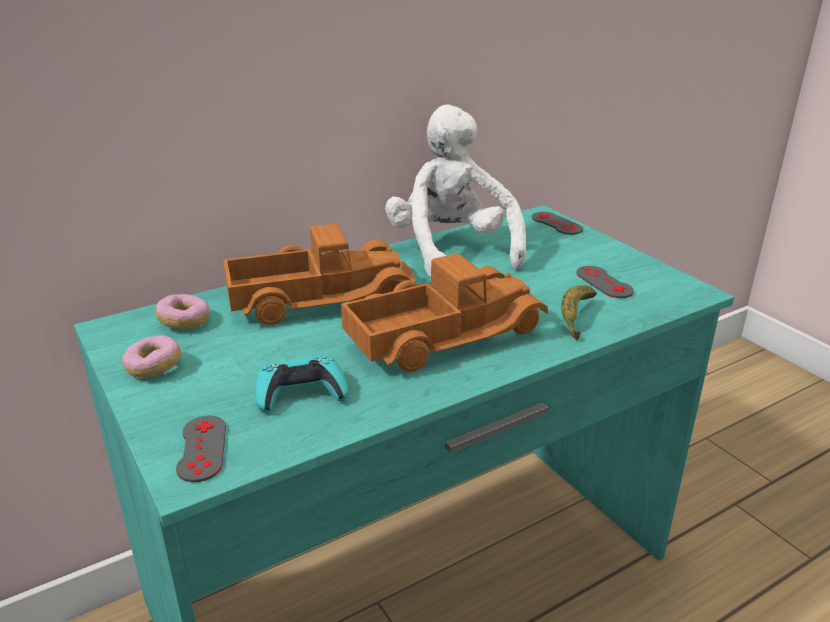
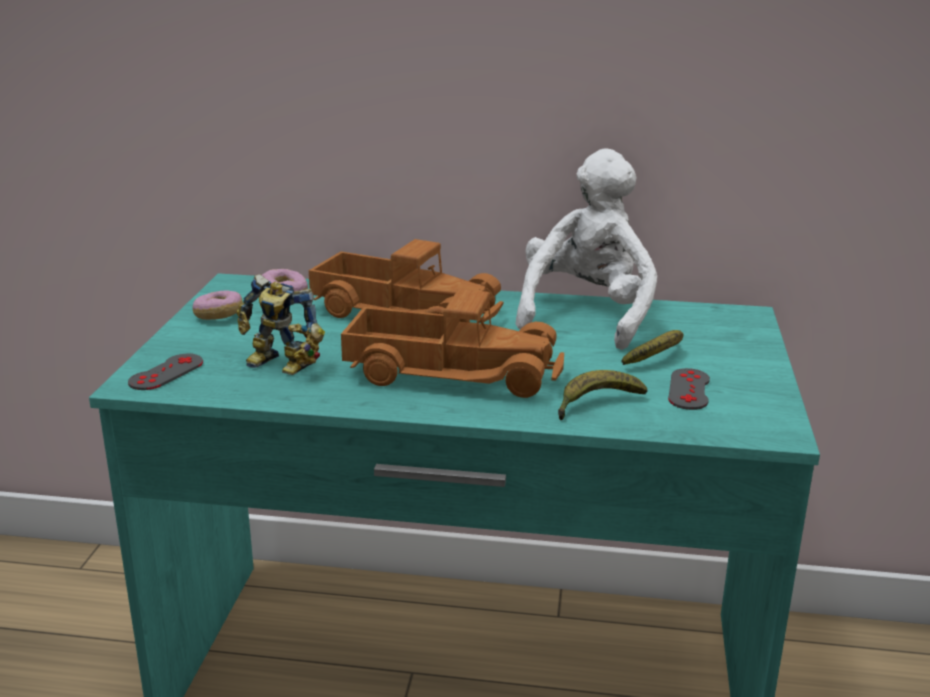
camera: 40 degrees right, 5 degrees down
turquoise game controller [255,356,348,413] -> toy robot [236,274,325,375]
grey game controller [532,212,583,235] -> none
none -> banana [621,330,684,365]

